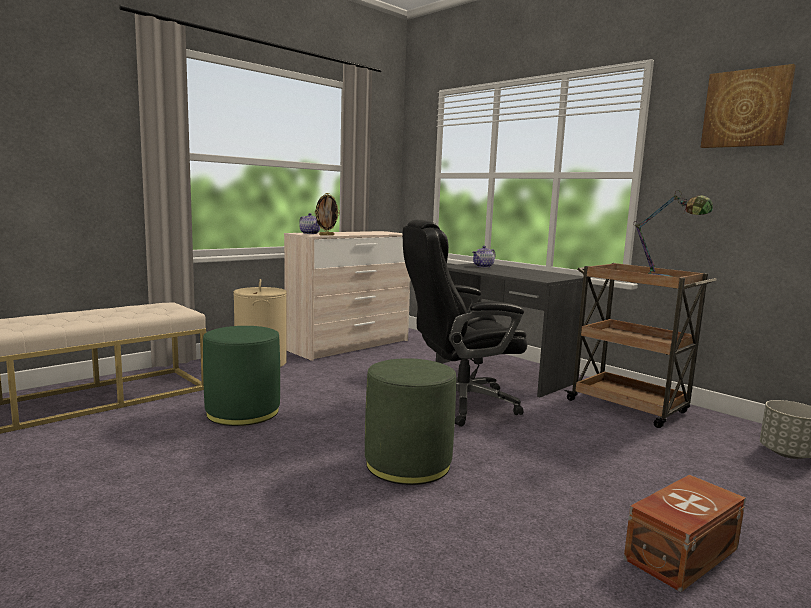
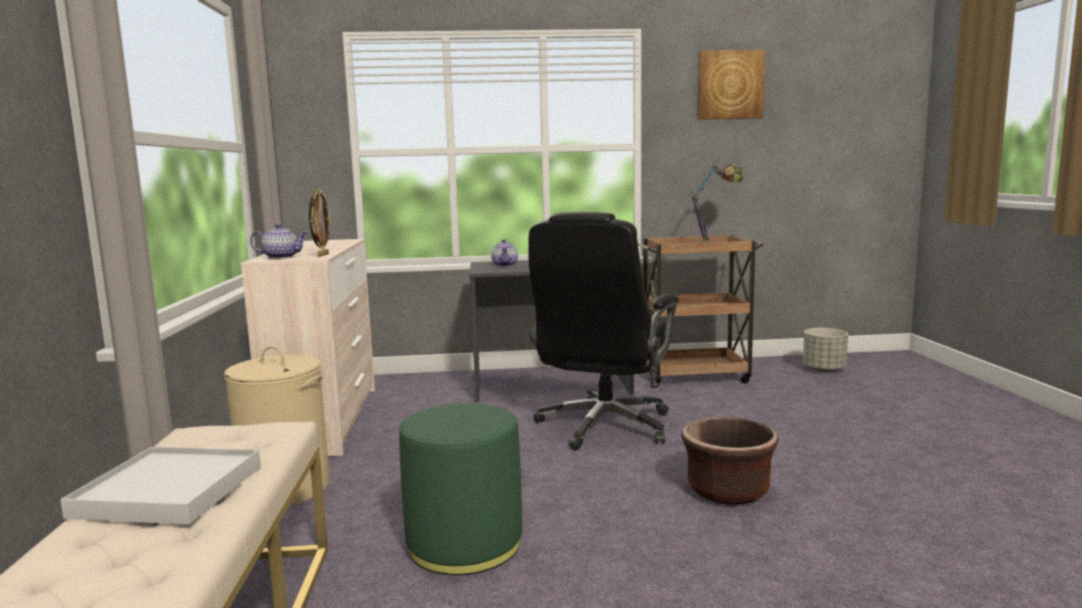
camera: 50 degrees left, 0 degrees up
green ottoman [365,358,456,485] -> brown planter [681,416,779,505]
brown storage box [624,475,746,592] -> none
none -> white tray [60,447,261,524]

